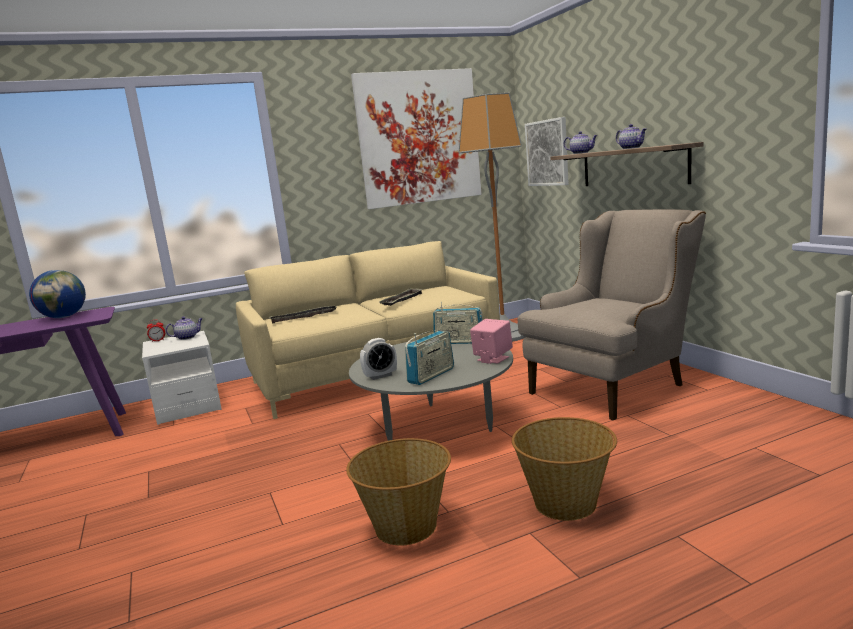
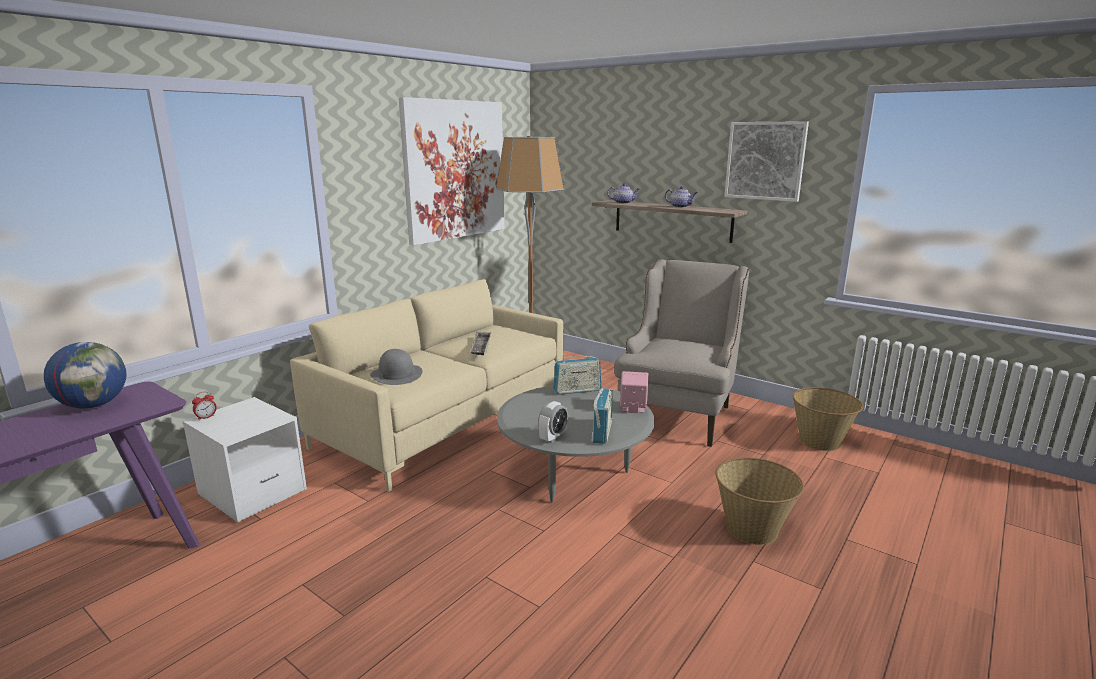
camera: 30 degrees left, 5 degrees up
teapot [166,316,203,340] -> none
tray [269,305,337,323] -> grey hat [370,349,423,385]
basket [346,438,451,545] -> basket moved to [792,387,864,451]
picture [525,117,569,186] -> picture moved to [724,121,809,202]

